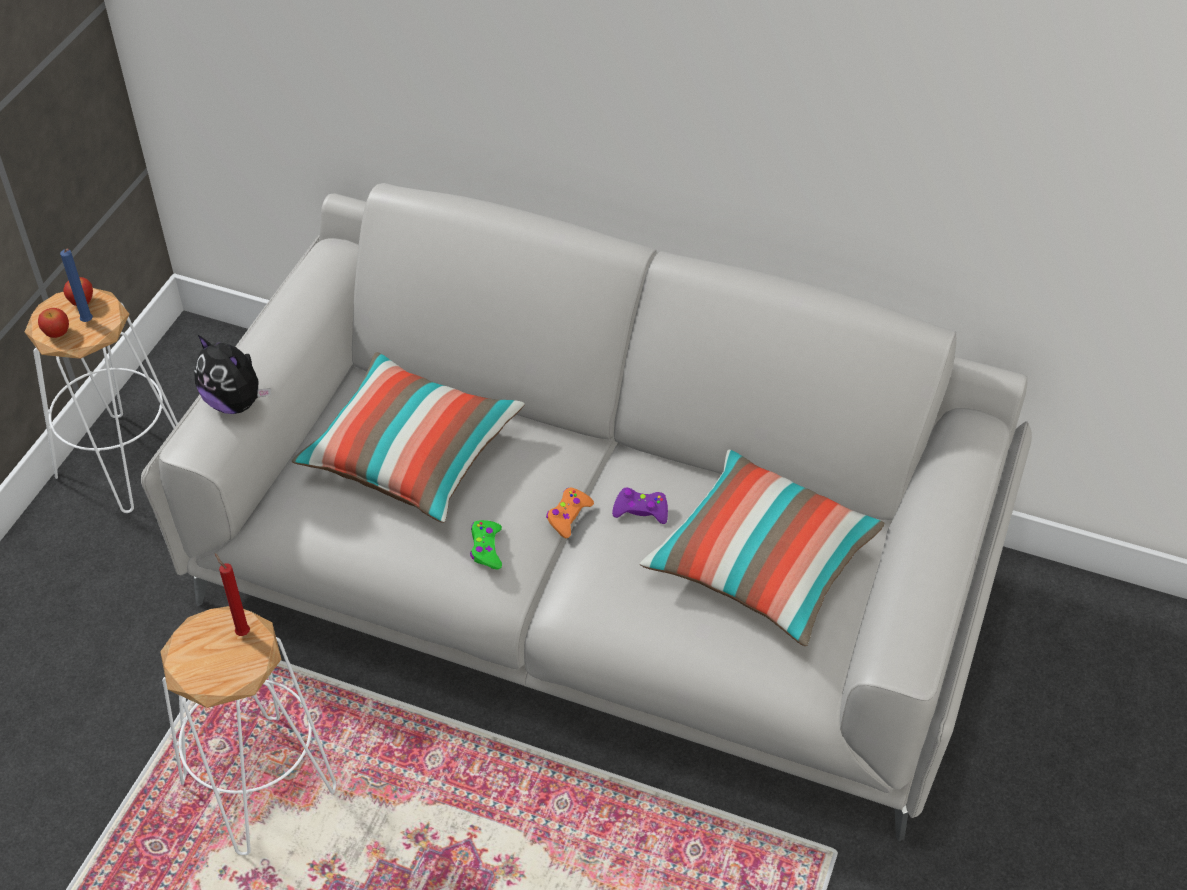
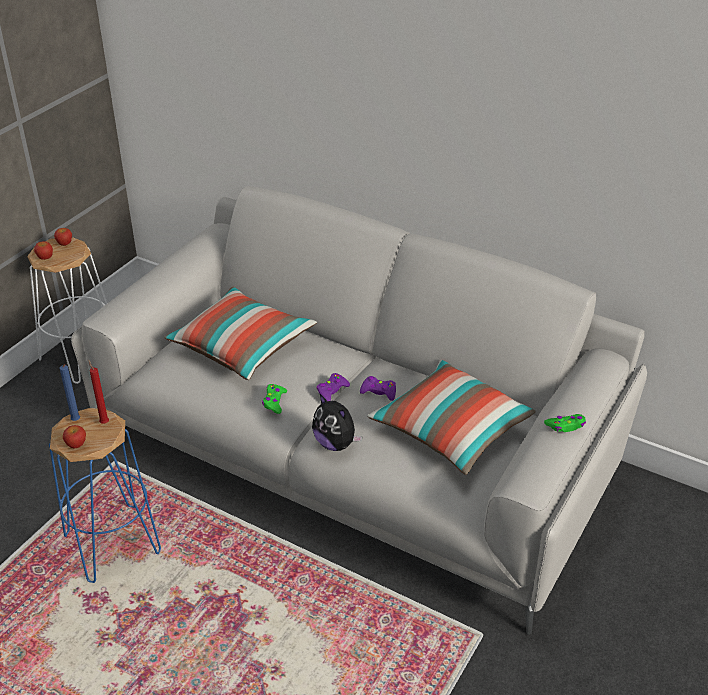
camera: 10 degrees right, 10 degrees down
blue candle [60,248,93,322] -> blue candle moved to [59,364,80,421]
white stool [160,606,336,855] -> blue stool [49,408,161,583]
plush toy [194,335,271,414] -> plush toy moved to [312,394,363,451]
orange game controller [546,488,594,538] -> purple game controller [317,373,350,401]
none -> apple [63,425,86,448]
none -> green game controller [544,414,586,432]

